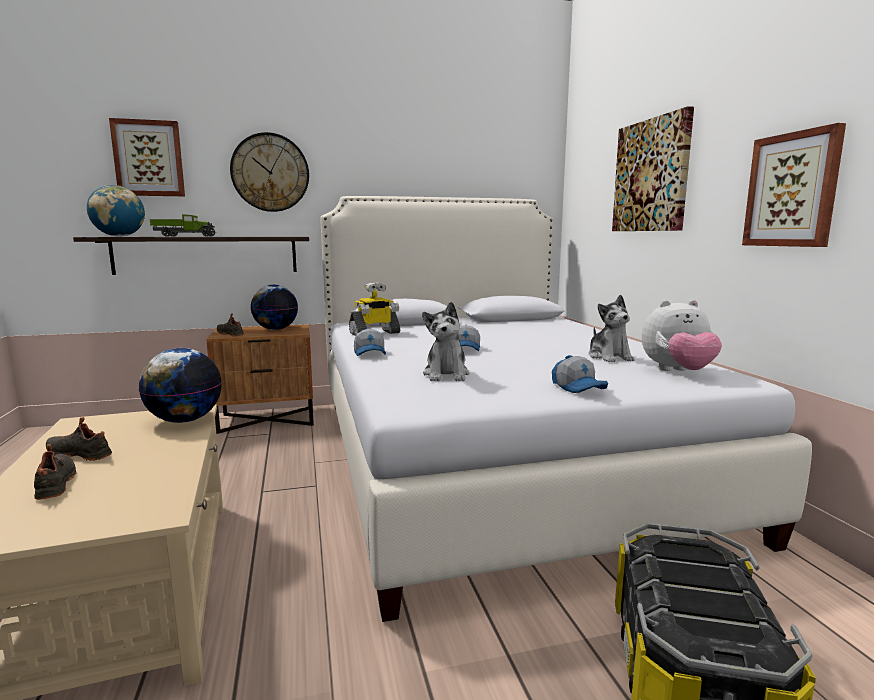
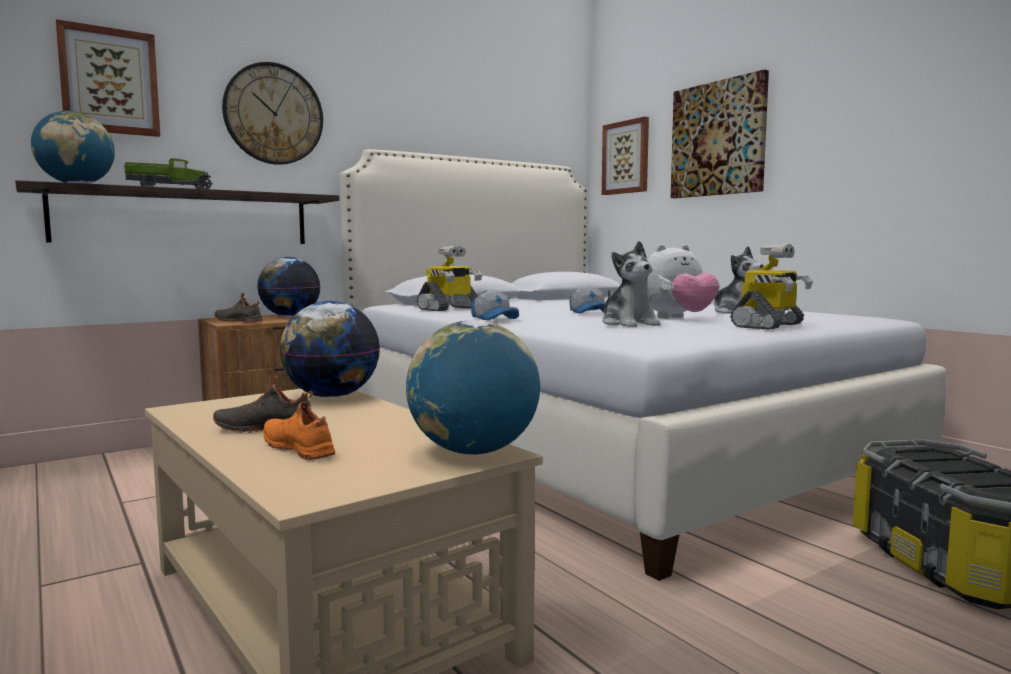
camera: 20 degrees left, 5 degrees down
black shoe [34,444,76,500] -> orange shoe [263,393,335,460]
cap [552,355,608,393] -> toy robot [730,244,813,330]
plush toy [642,300,722,371] -> plush toy moved to [647,245,720,319]
picture [742,123,846,247] -> picture moved to [602,116,649,195]
none -> globe [406,320,540,455]

